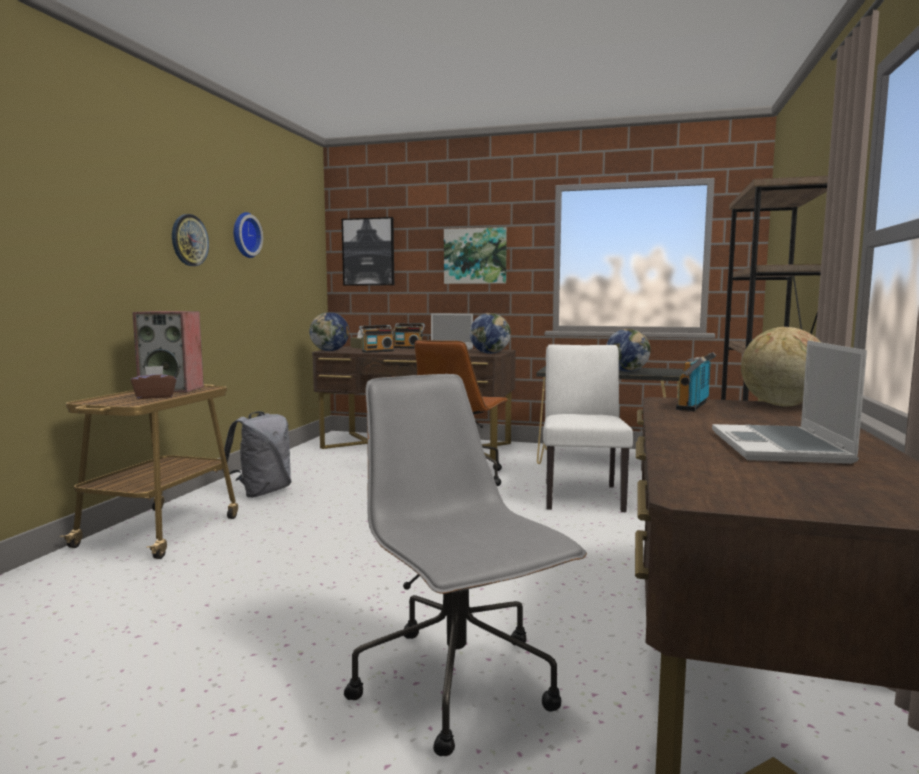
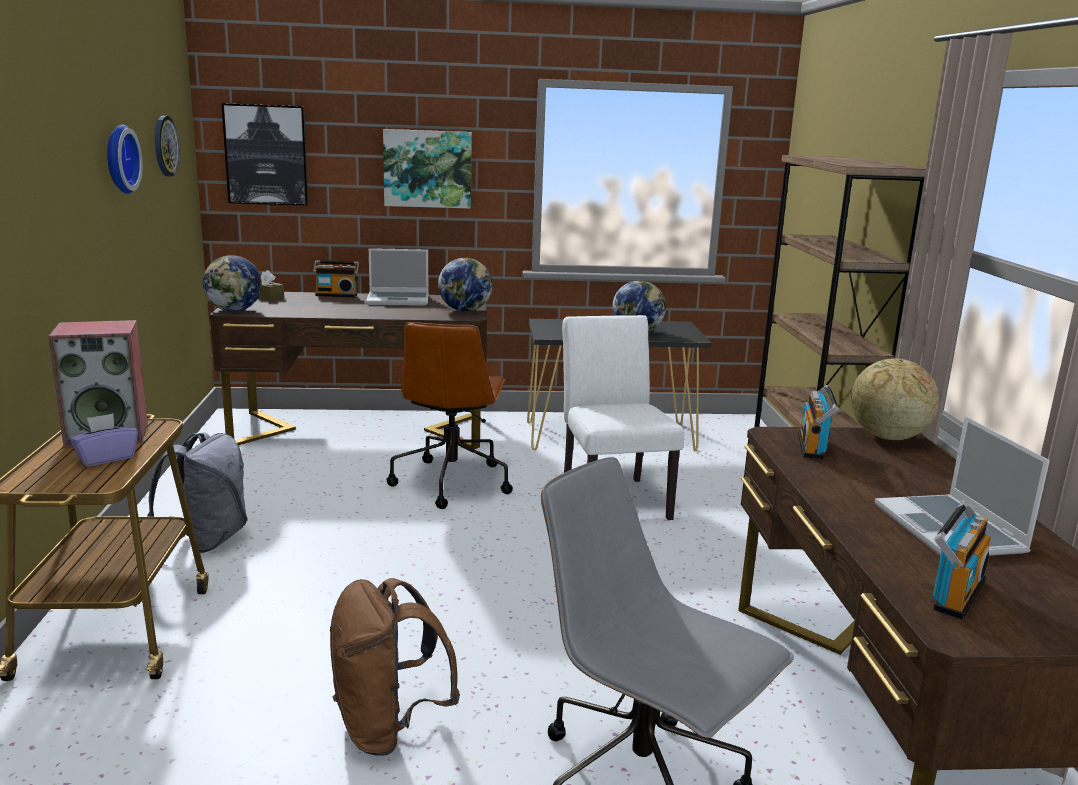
camera: 20 degrees left, 10 degrees up
brown tissue box [131,366,176,399] -> purple tissue box [70,413,138,467]
wall clock [172,214,209,266] -> wall clock moved to [155,116,179,177]
radio [359,325,394,353] -> radio moved to [933,502,991,620]
none -> brown backpack [330,578,460,756]

